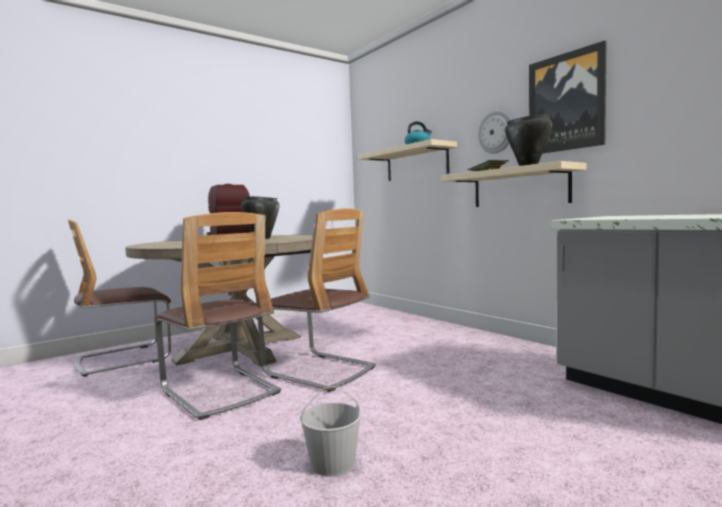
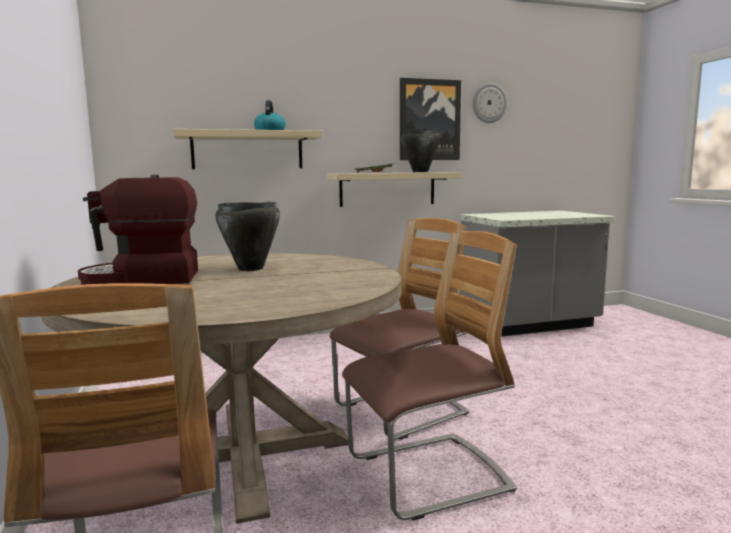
camera: 70 degrees left, 5 degrees up
white bucket [301,386,361,477] -> none
wall clock [478,111,511,154] -> wall clock moved to [472,83,507,123]

